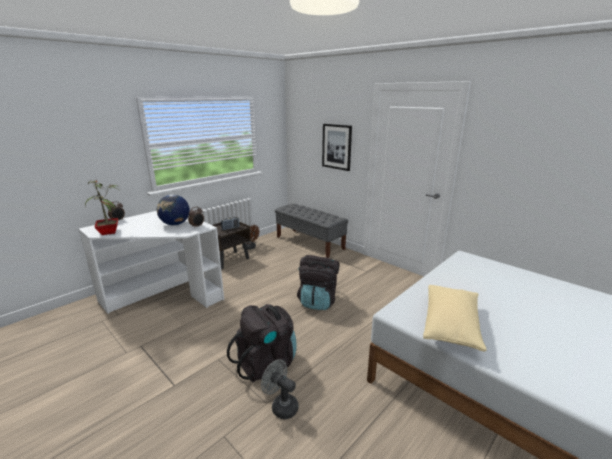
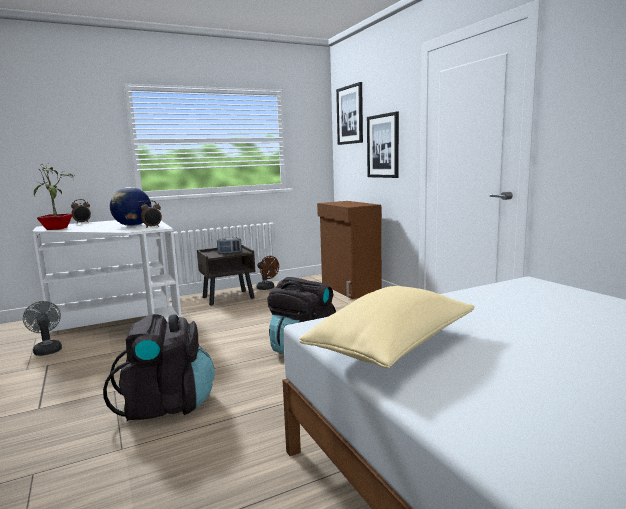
camera: 20 degrees right, 10 degrees down
grey fan [261,359,299,419] -> grey fan moved to [23,301,62,356]
grey bench [275,203,348,258] -> brown cabinet [317,201,382,299]
none -> picture [336,82,363,145]

